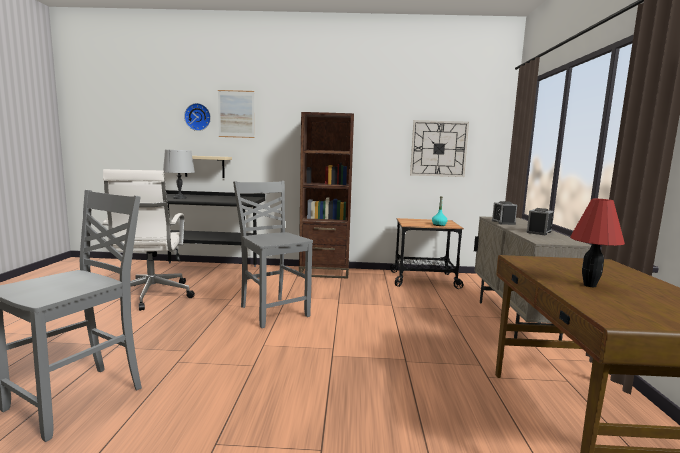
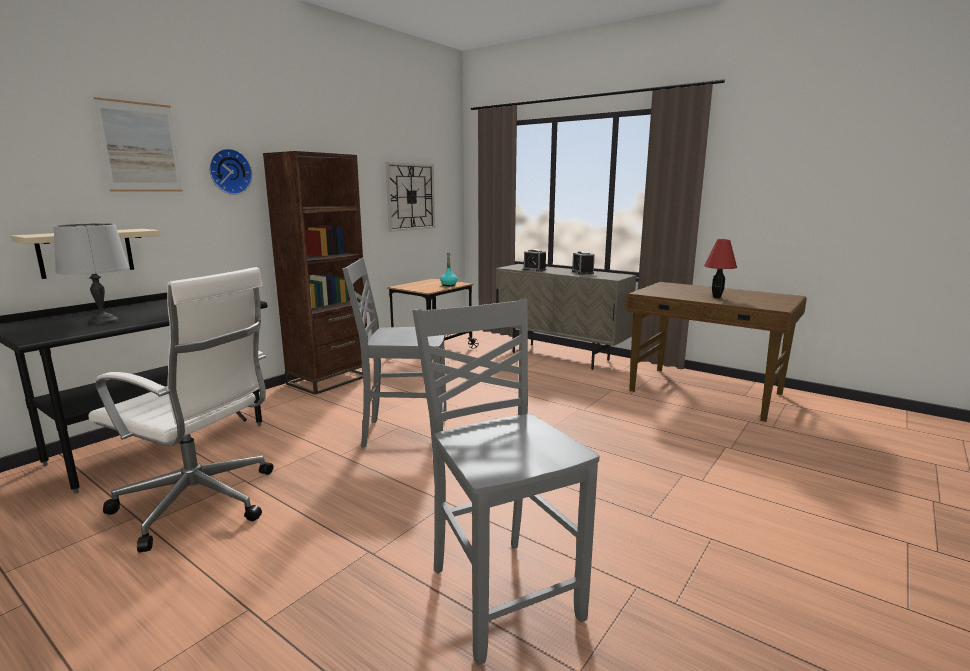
camera: 55 degrees left, 5 degrees up
wall clock [184,103,211,131] -> wall clock moved to [209,148,252,195]

